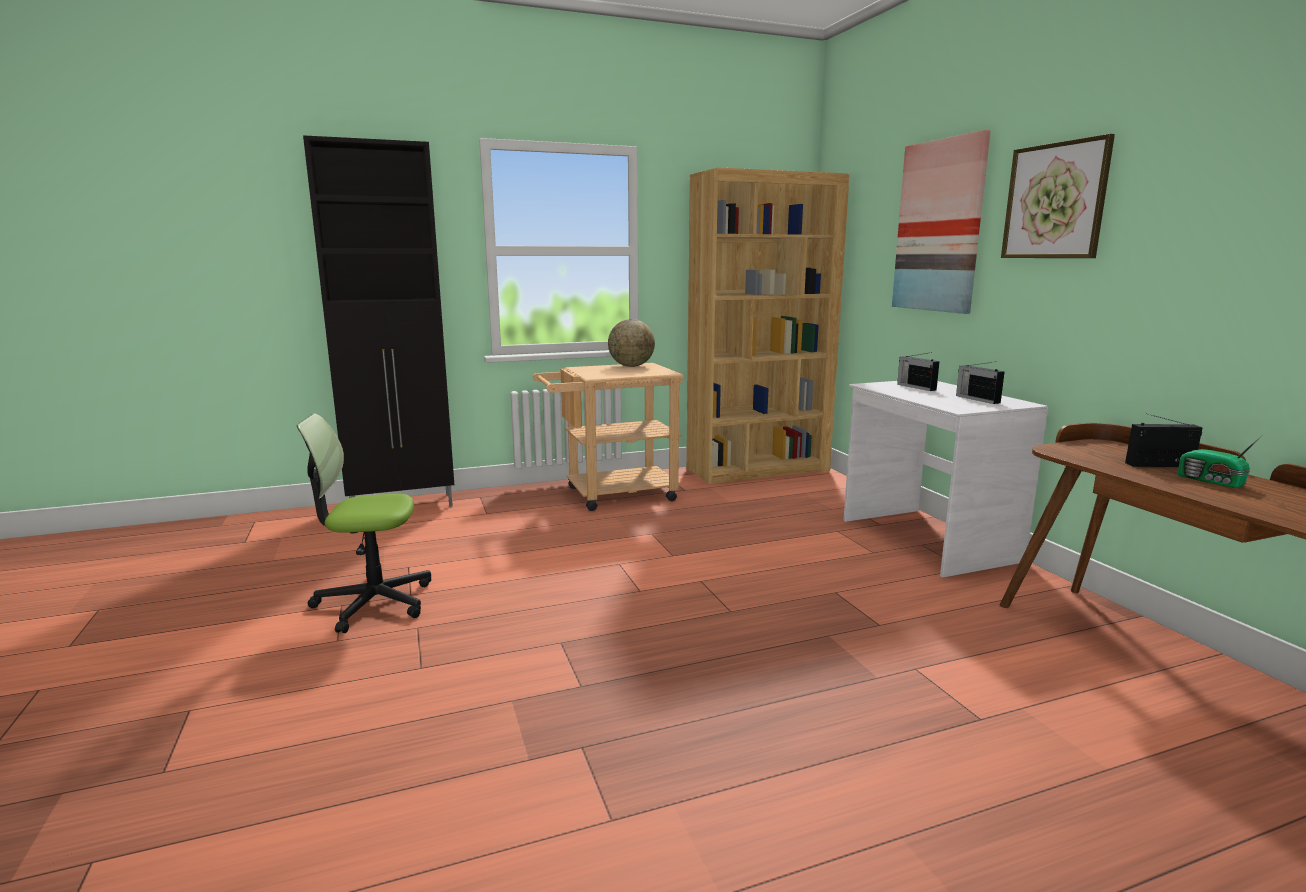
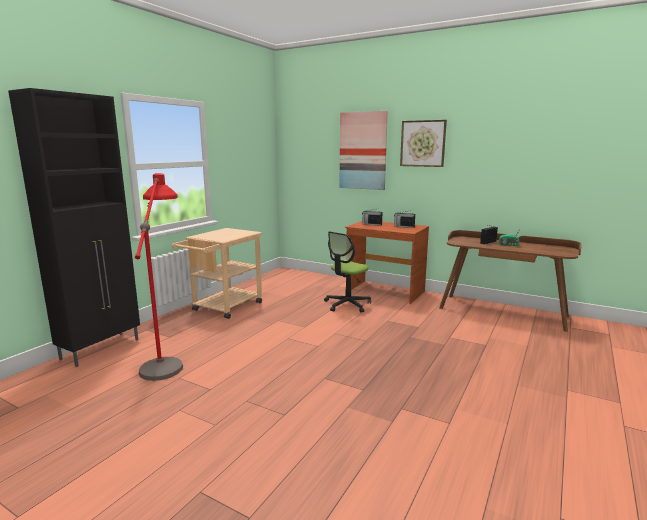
camera: 40 degrees left, 0 degrees up
office chair [297,414,431,633] -> office chair moved to [324,232,371,313]
globe [608,319,655,367] -> none
brown bookcase [686,167,849,484] -> none
white desk [843,381,1048,578] -> brown desk [345,221,429,304]
none -> red floor lamp [135,173,183,381]

